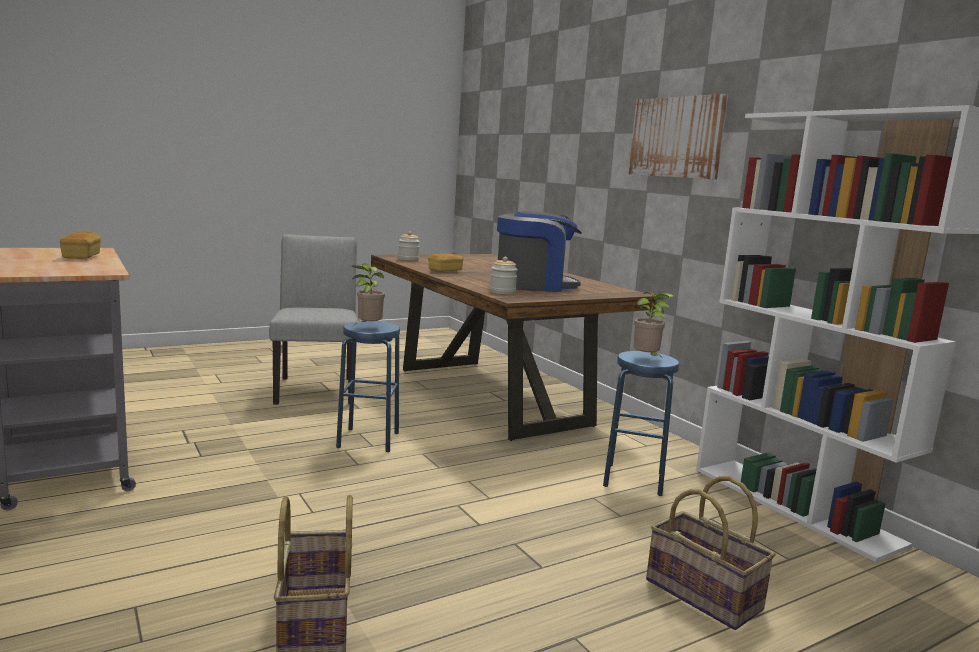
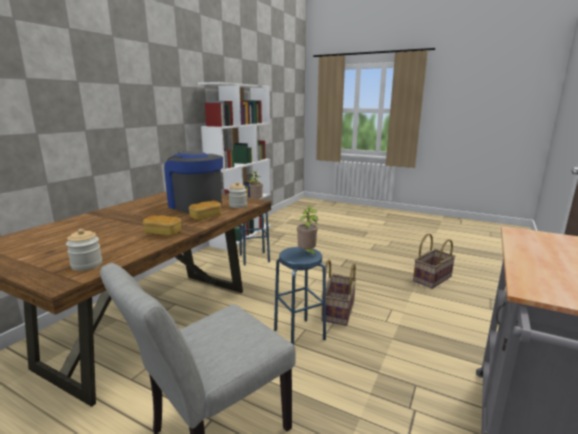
camera: 120 degrees left, 5 degrees up
bread [60,231,101,259] -> bread moved to [189,201,221,220]
picture [629,94,728,180] -> none
basket [646,476,775,630] -> basket moved to [321,259,356,326]

